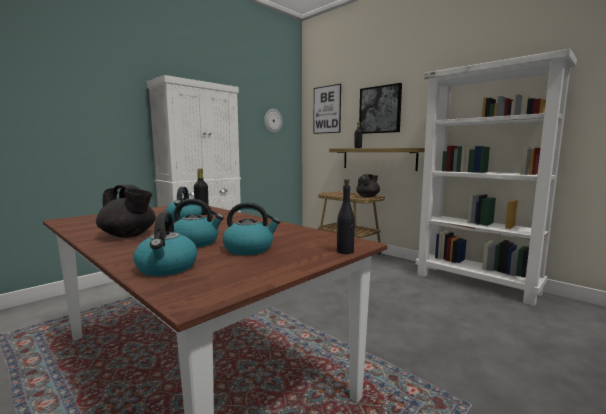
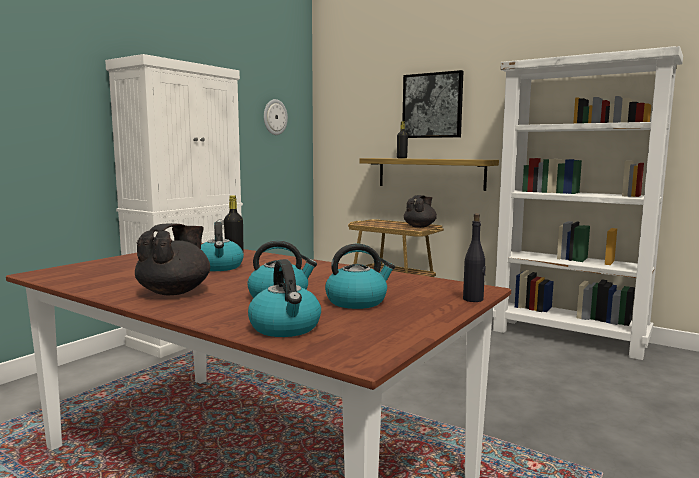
camera: 10 degrees left, 0 degrees up
black teapot [96,185,156,238] -> black teapot turned 90 degrees counterclockwise [135,223,210,295]
picture [314,84,341,134] -> none

